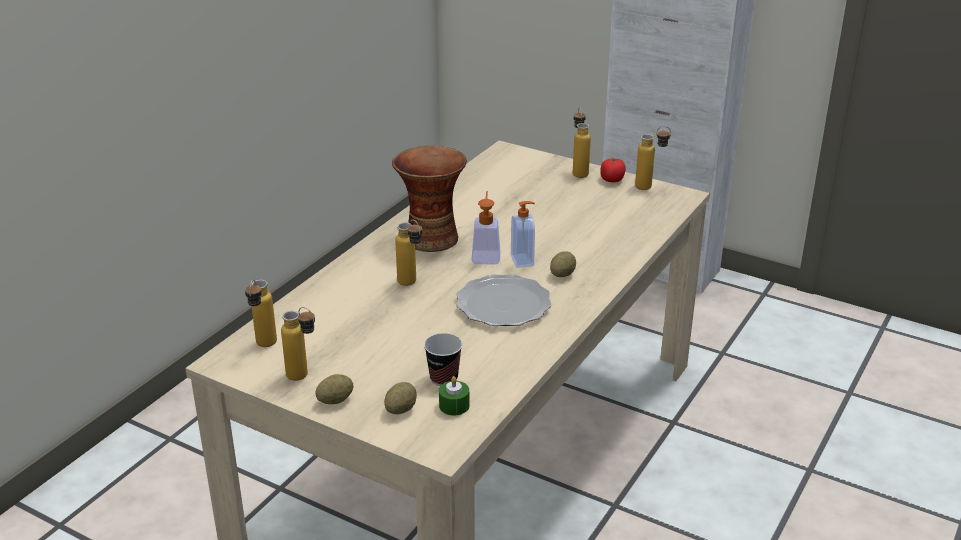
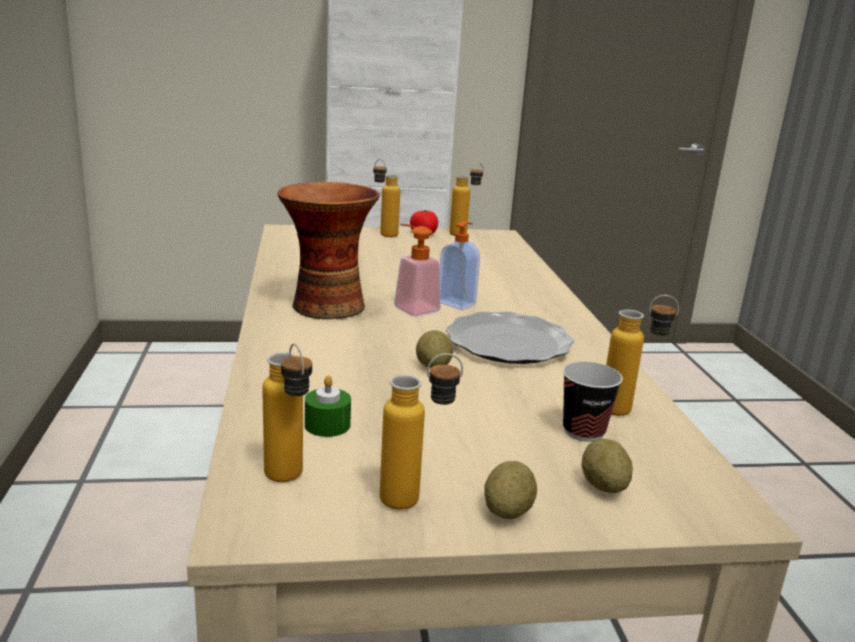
camera: 40 degrees left, 10 degrees down
bottle [395,220,422,286] -> bottle moved to [606,295,679,416]
green candle [439,376,469,416] -> green candle moved to [305,375,351,437]
potato [550,251,576,277] -> potato moved to [416,330,453,368]

